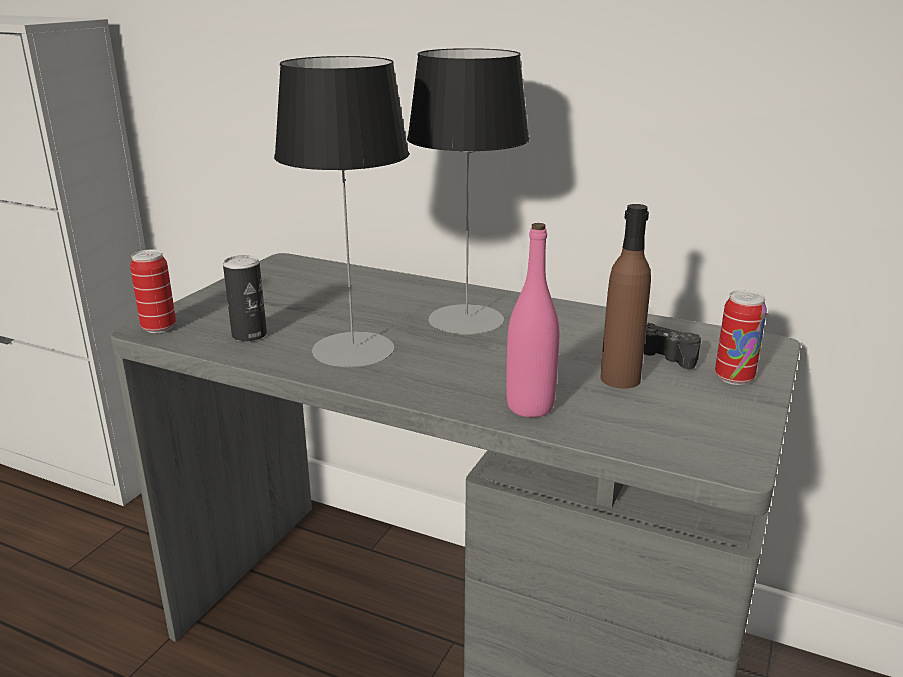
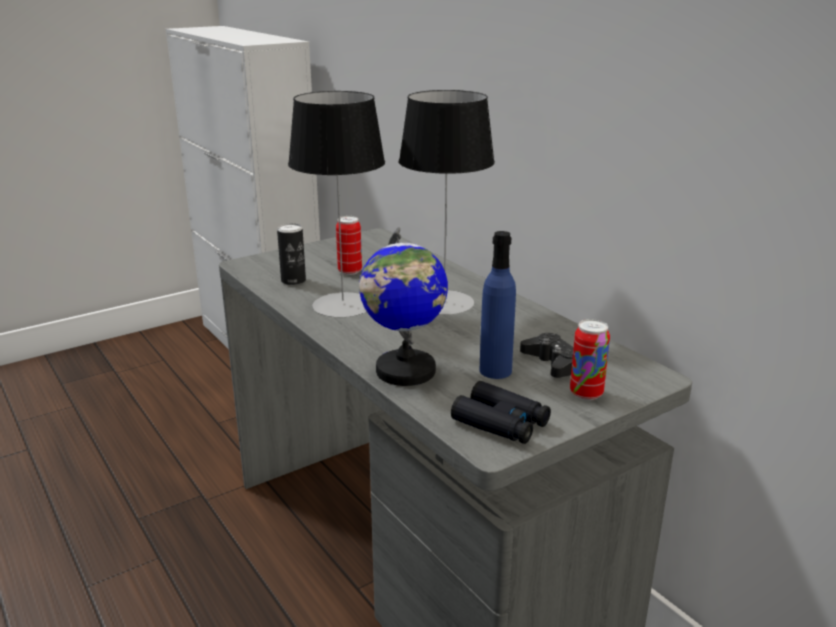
camera: 30 degrees right, 0 degrees up
can [130,250,176,333] -> can moved to [336,216,362,275]
pink bottle [506,223,559,417] -> globe [359,227,448,386]
brown bottle [600,204,651,389] -> blue bottle [480,231,516,379]
none -> black binoculars [451,381,551,444]

